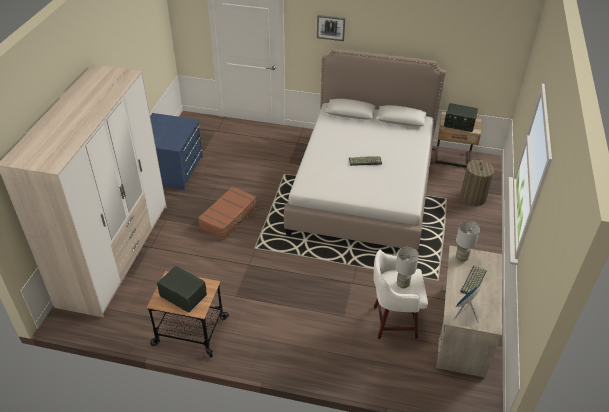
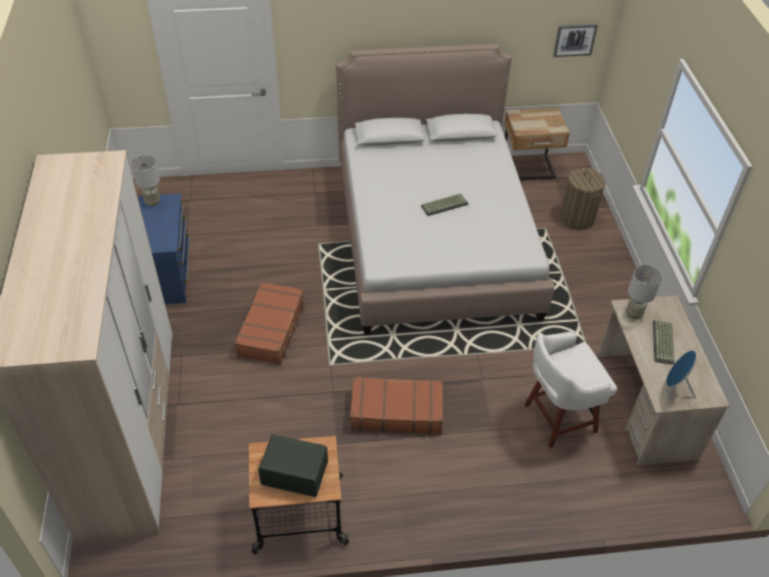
camera: 20 degrees left, 5 degrees up
picture [317,15,345,41] -> picture moved to [553,24,598,57]
grey table lamp [395,247,419,288] -> grey table lamp moved to [131,155,160,206]
radio [444,103,478,132] -> none
none -> brown suitcase [350,377,443,434]

